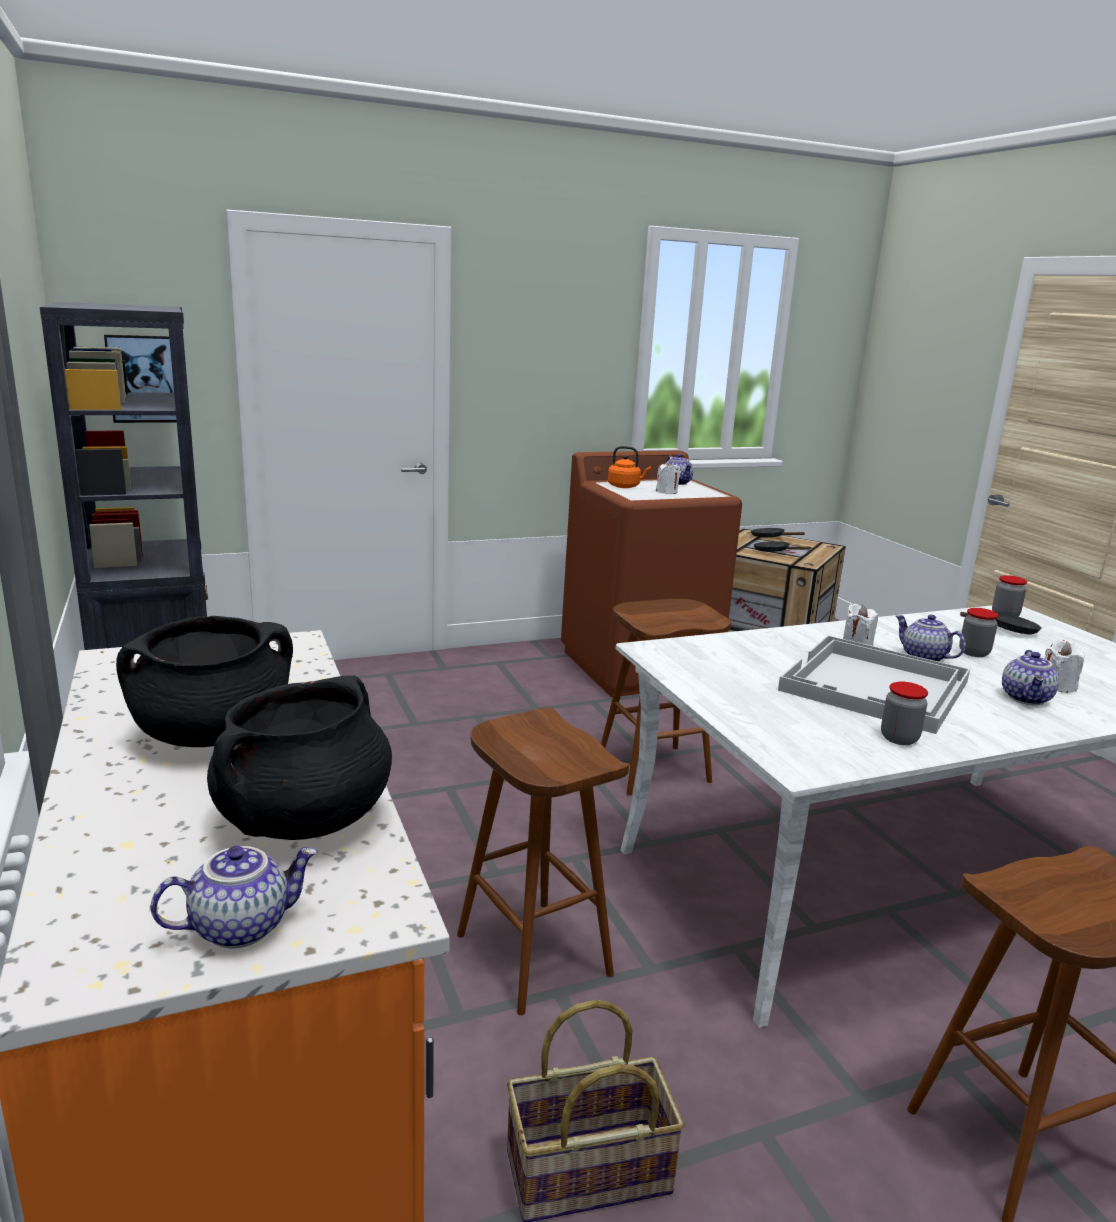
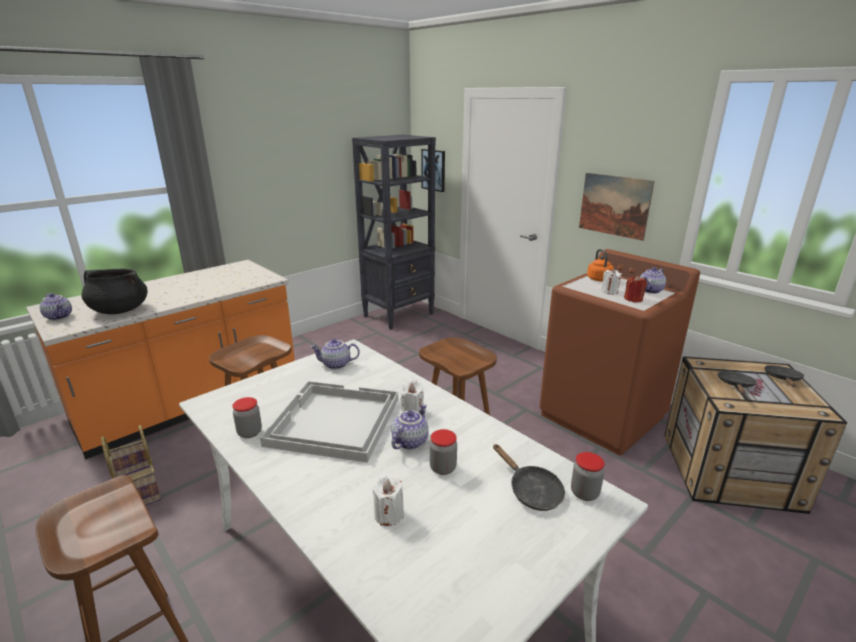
camera: 70 degrees right, 5 degrees up
black cooking pot [116,616,293,747] -> none
teapot [1002,650,1059,705] -> teapot moved to [310,339,360,369]
none -> picture [579,173,655,241]
none -> red candle [624,276,647,302]

